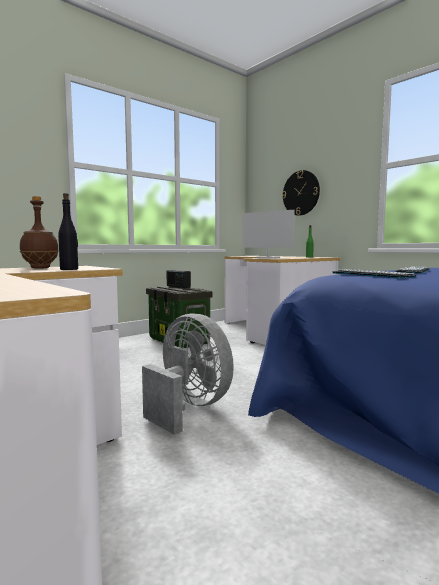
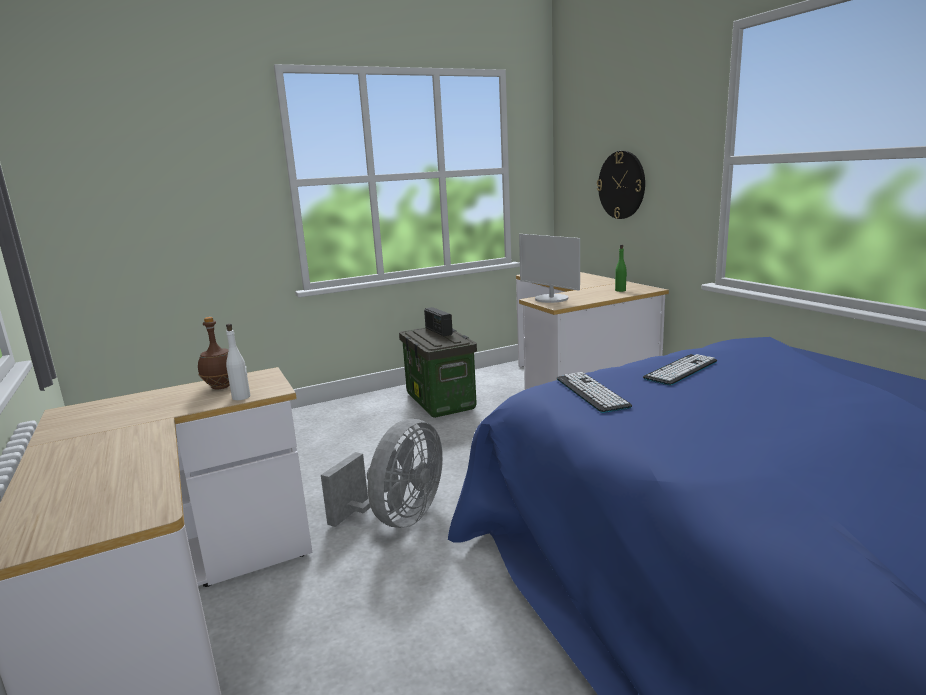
camera: 15 degrees right, 10 degrees up
black bottle [58,193,78,270] -> white bottle [226,324,250,400]
grey fan [142,314,234,435] -> grey fan turned 60 degrees clockwise [321,419,443,528]

